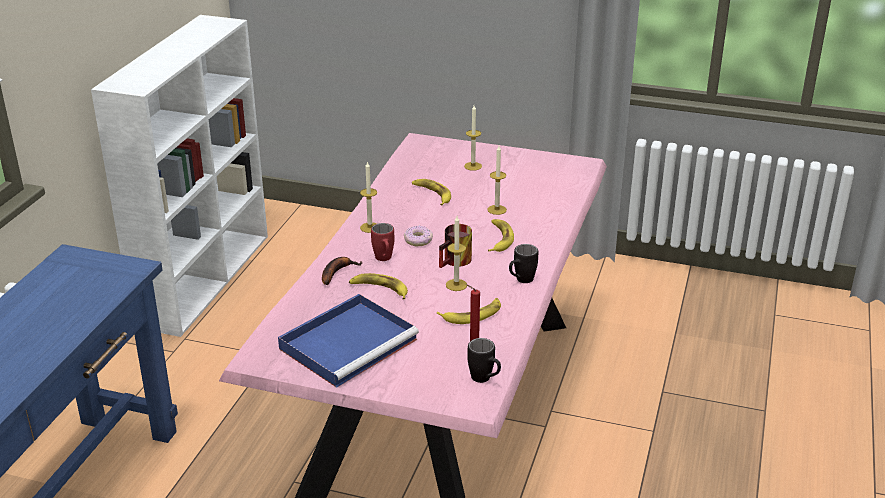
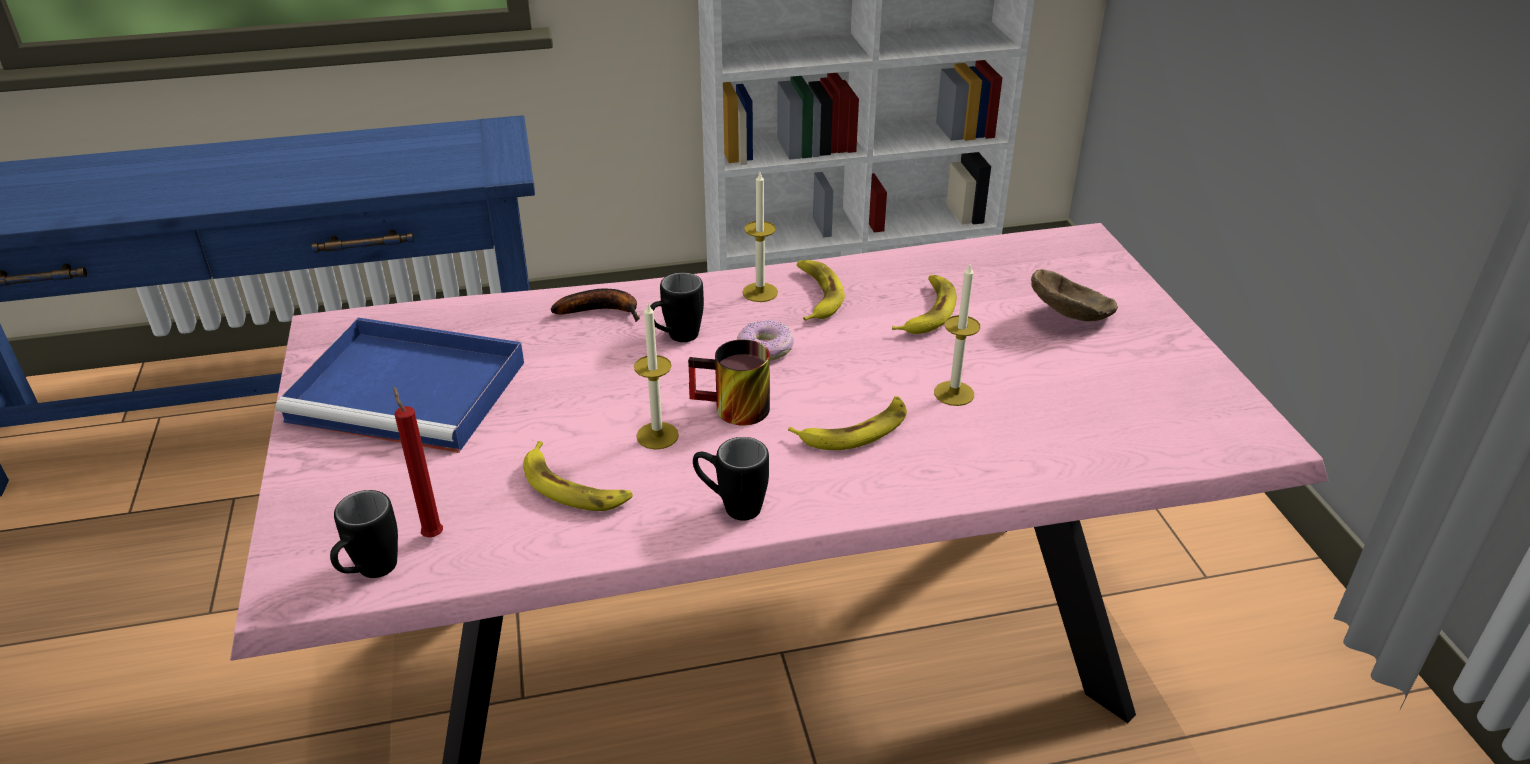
camera: 60 degrees right, 5 degrees up
banana [349,273,408,300] -> banana moved to [797,260,845,321]
red mug [371,223,394,261] -> black mug [650,272,704,342]
candle [464,105,482,171] -> brown bowl [1031,269,1118,321]

